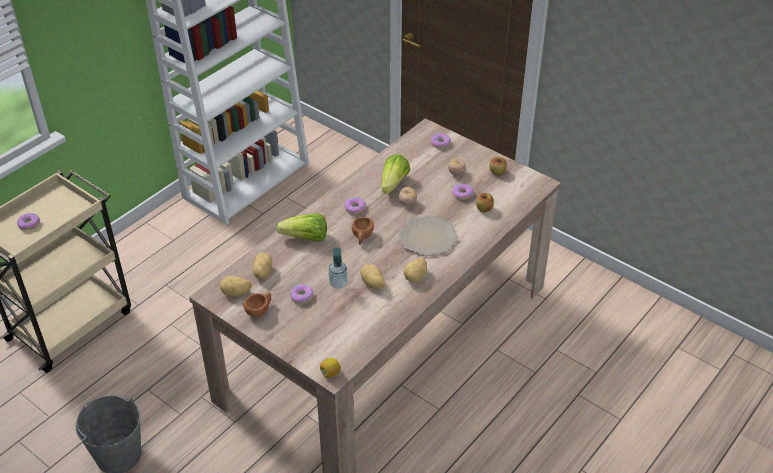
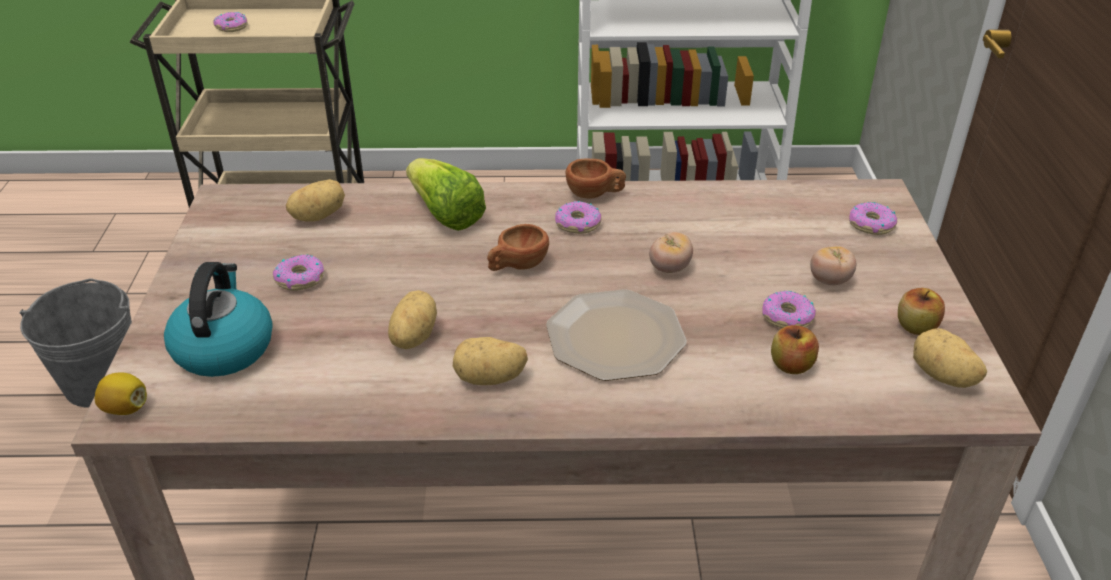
camera: 50 degrees right, 5 degrees down
potato [220,276,252,296] -> potato moved to [913,328,987,388]
brown cup [244,292,271,318] -> brown cup moved to [566,159,626,199]
soap dispenser [328,248,348,289] -> none
lettuce [382,154,410,194] -> none
none -> kettle [164,262,273,377]

